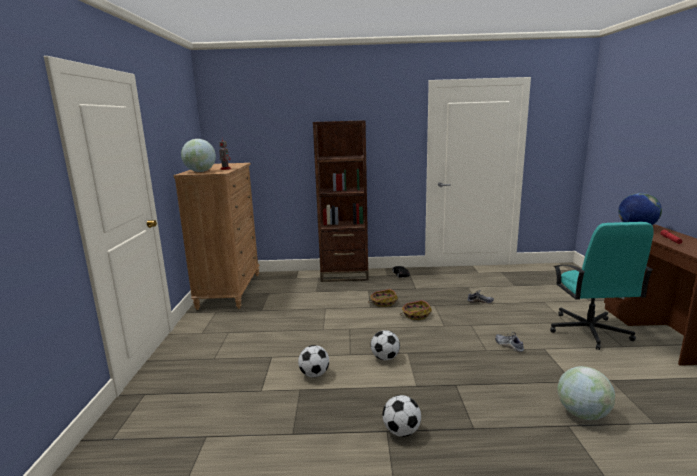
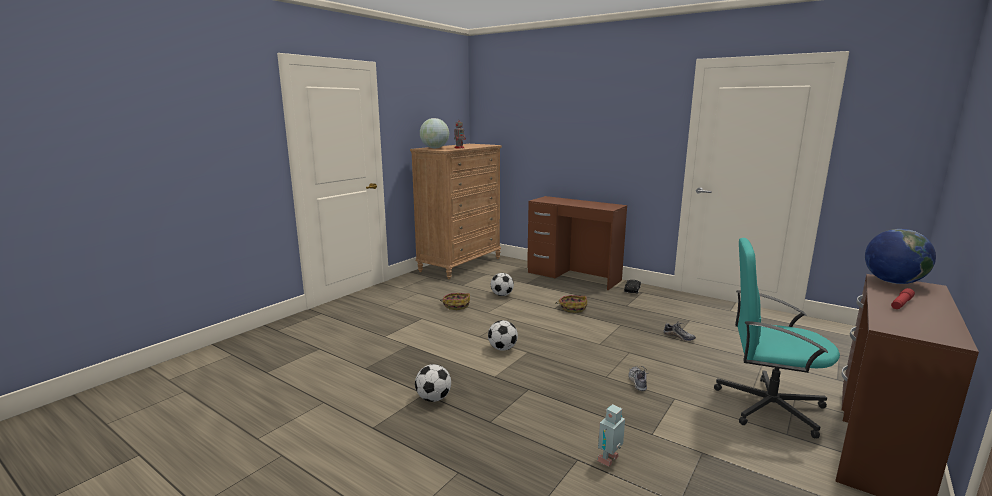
camera: 35 degrees right, 0 degrees up
football [298,345,329,377] -> football moved to [491,273,514,296]
brown bookcase [313,120,369,282] -> brown desk [527,196,627,290]
basket [400,300,432,320] -> basket moved to [440,293,470,310]
turquoise office chair [550,222,653,350] -> turquoise office chair turned 75 degrees clockwise [714,238,840,438]
globe [557,366,615,420] -> toy robot [597,404,625,467]

